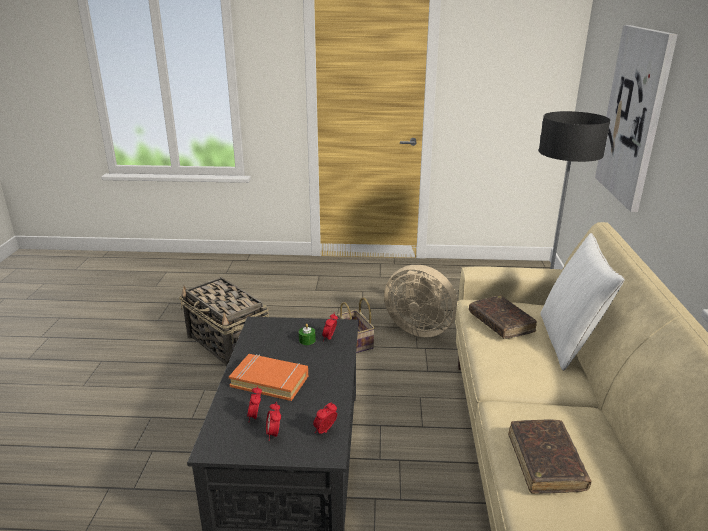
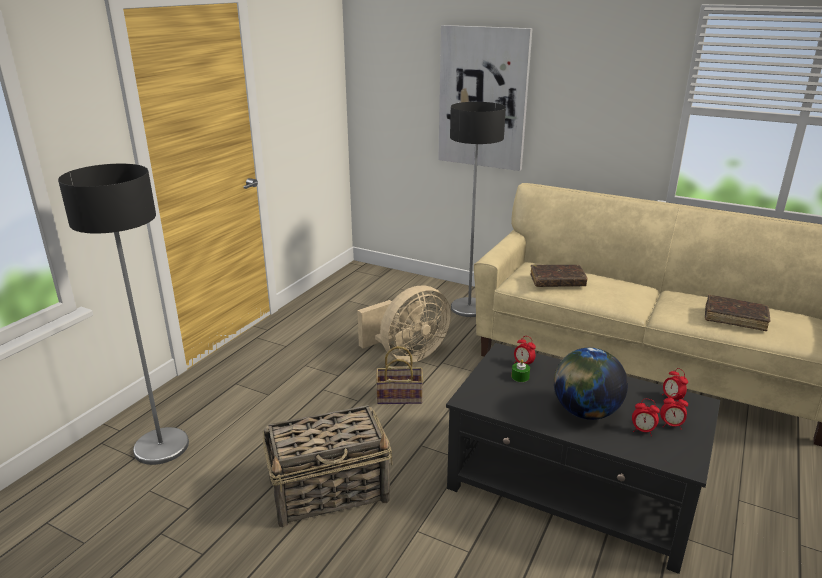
camera: 65 degrees left, 0 degrees up
orange book [229,354,308,401] -> globe [554,348,628,420]
white pillow [540,233,625,371] -> none
none -> floor lamp [58,164,189,465]

